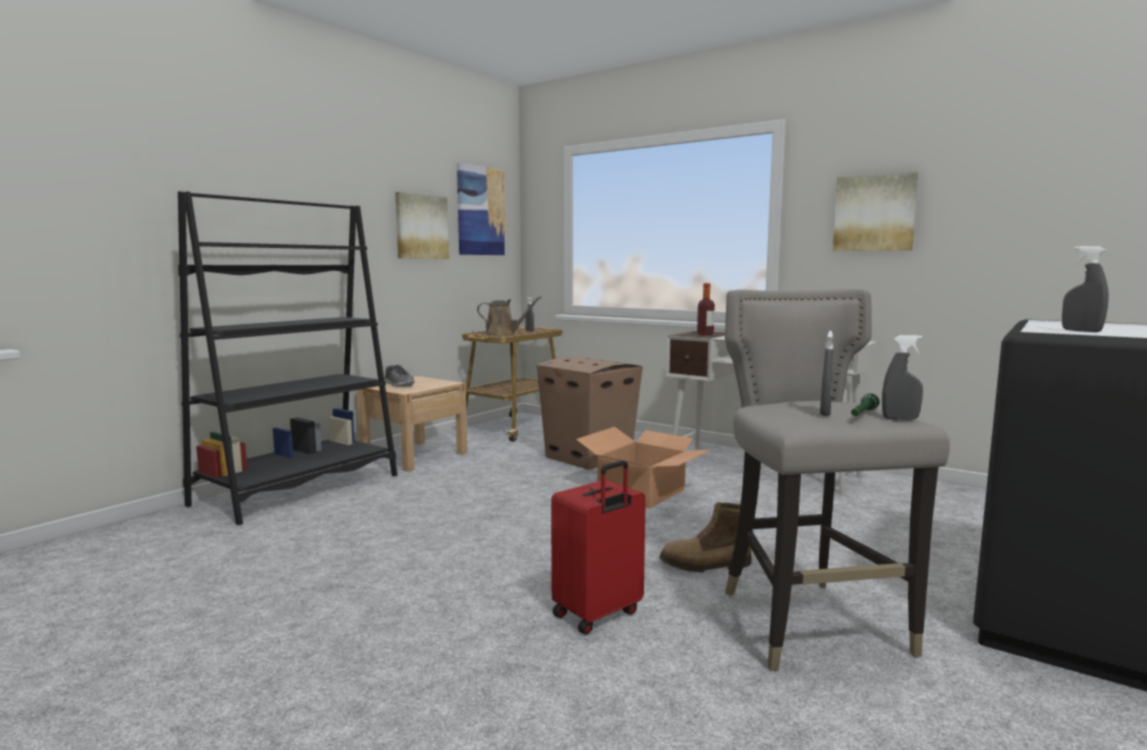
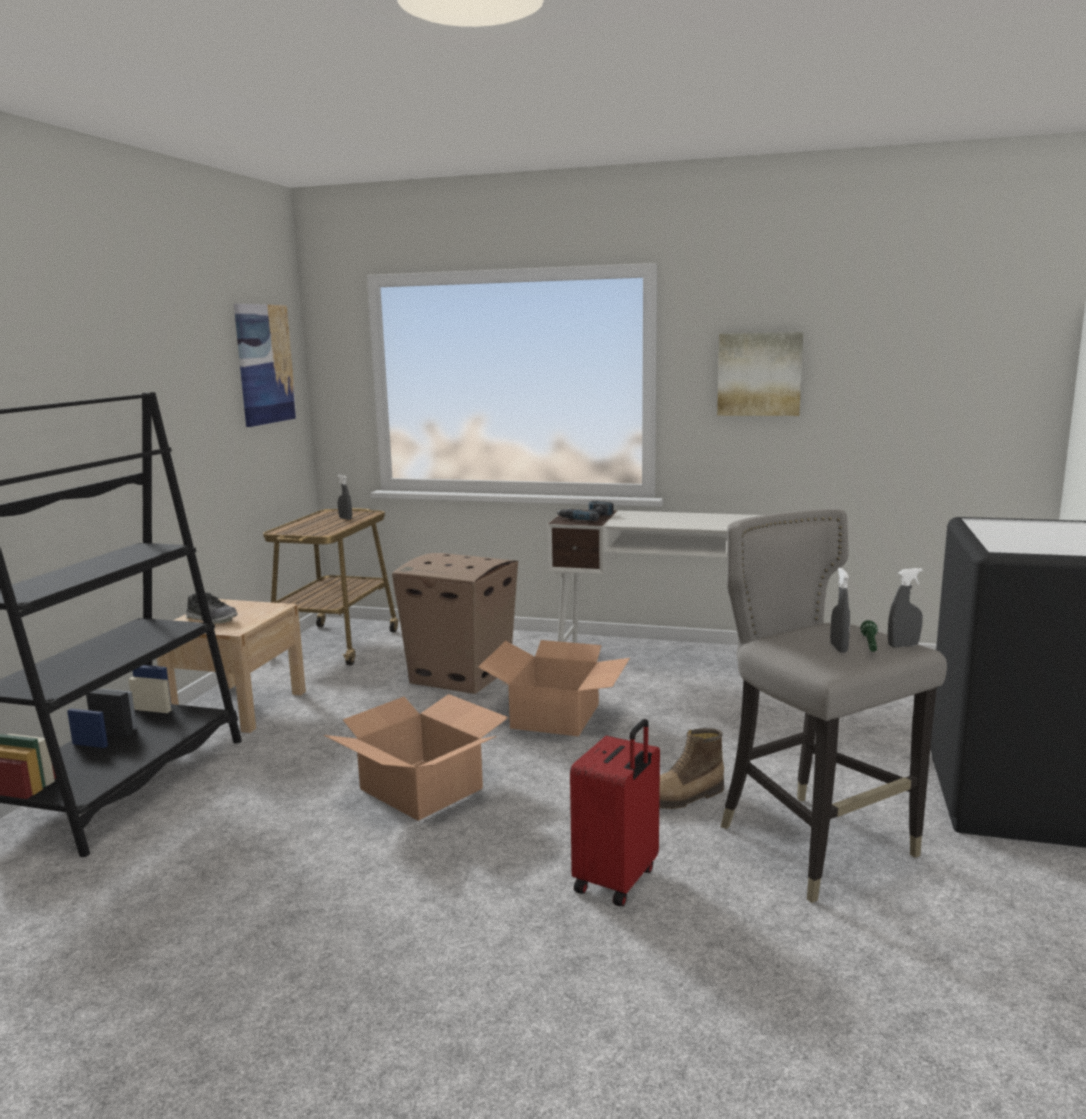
camera: 20 degrees left, 5 degrees up
picture [395,192,449,259] -> none
brown watering can [477,296,542,336] -> none
bottle [697,283,715,335] -> power drill [556,501,614,521]
grey spray bottle [1062,246,1109,332] -> none
none -> cardboard box [324,694,509,821]

